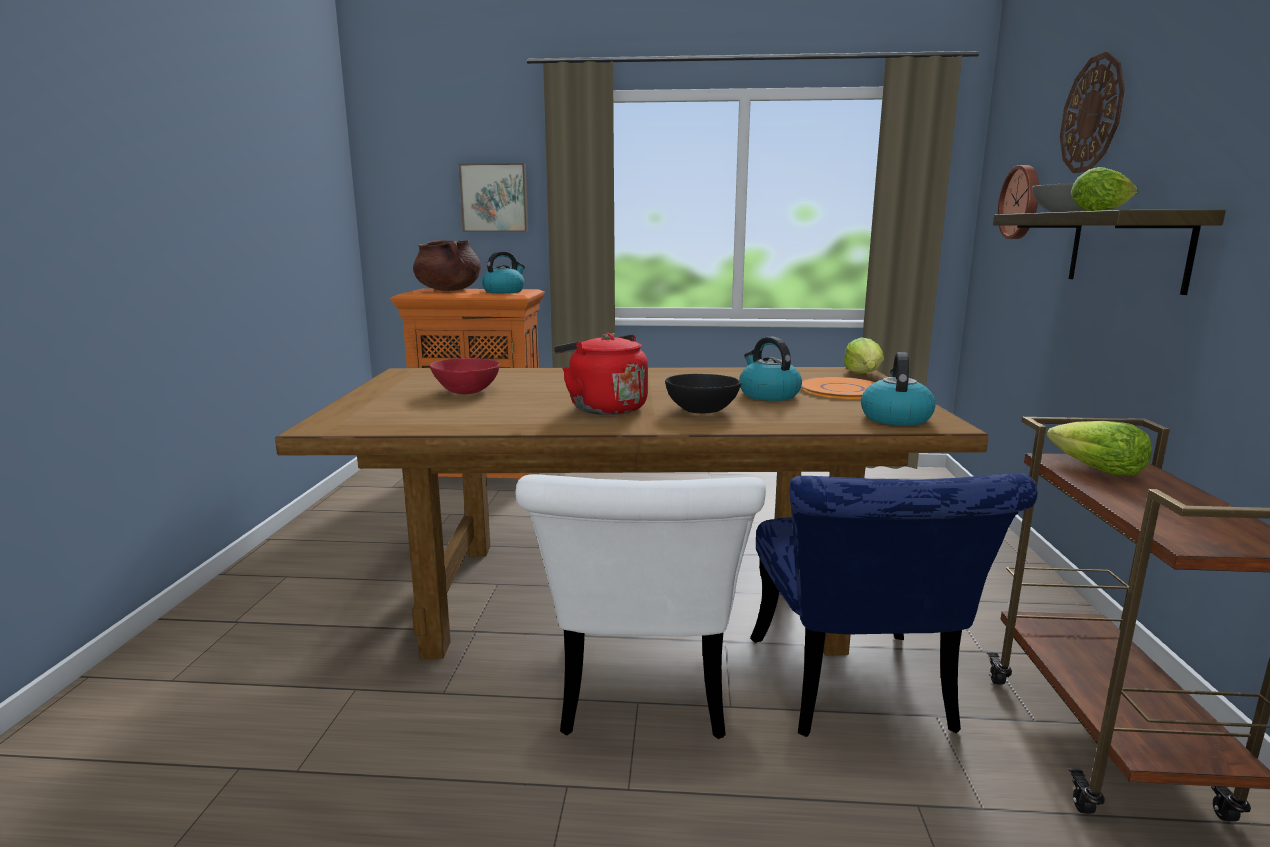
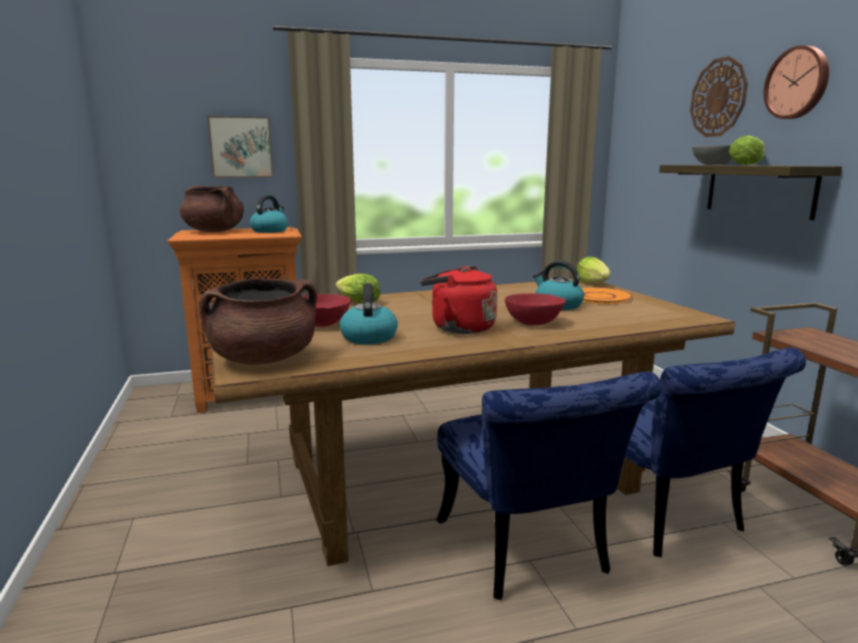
camera: 20 degrees left, 0 degrees up
white chair [516,474,766,739] -> blue chair [436,371,661,600]
black bowl [665,374,742,413] -> red bowl [505,293,566,325]
kettle [861,352,936,426] -> kettle moved to [340,283,398,344]
wall clock [998,165,1039,239] -> wall clock moved to [763,45,829,119]
lettuce [1047,421,1152,476] -> lettuce moved to [335,274,380,304]
none -> brown cooking pot [199,278,317,365]

